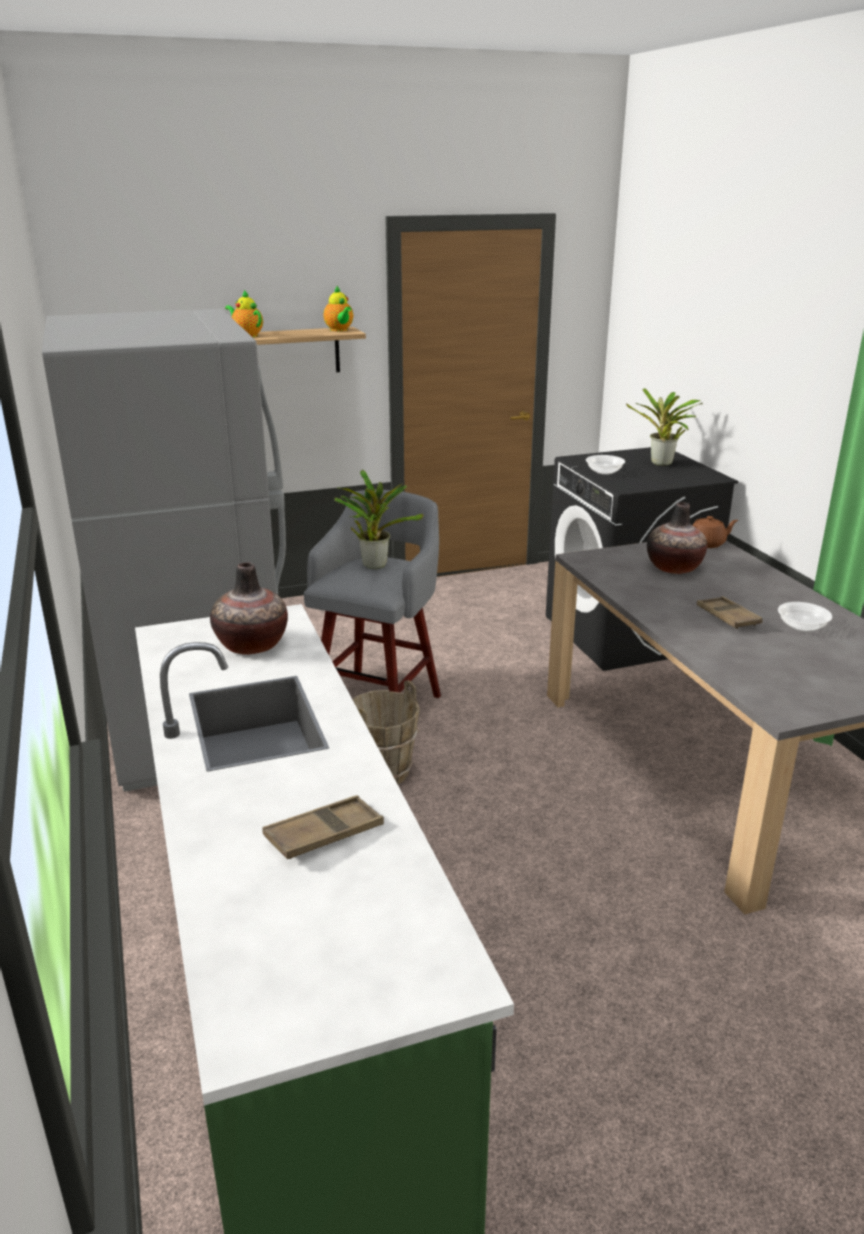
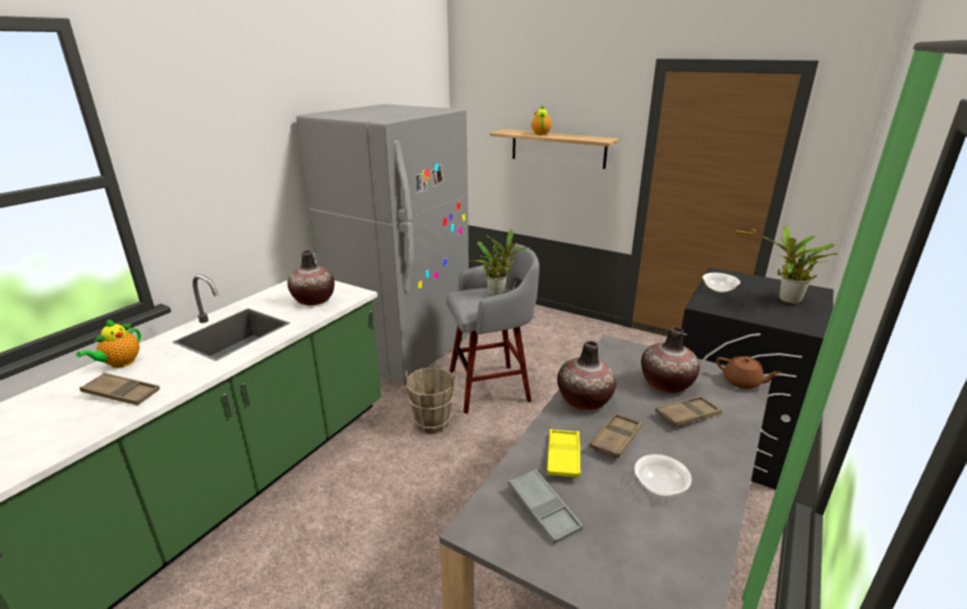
camera: 50 degrees right, 0 degrees up
teapot [323,286,353,331] -> teapot moved to [76,319,141,368]
none -> grey tray [508,469,583,544]
none -> yellow tray [547,429,581,478]
none -> vase [557,341,616,410]
none -> brown tray [655,396,722,427]

